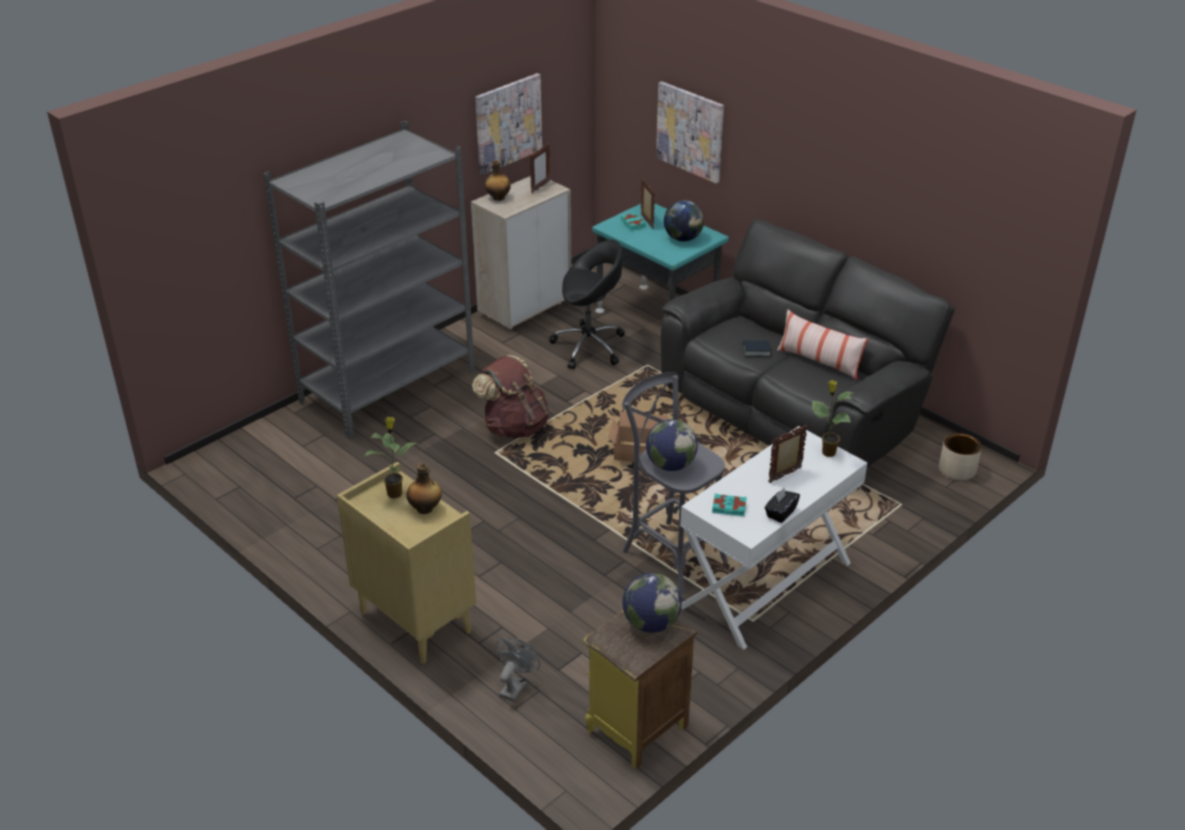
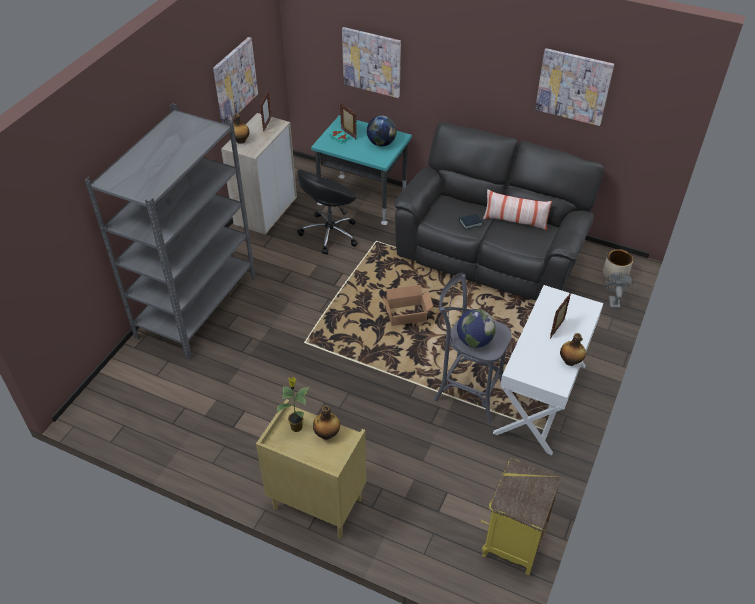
camera: 20 degrees left, 10 degrees up
brown backpack [472,355,549,438] -> none
grey fan [496,638,540,702] -> grey fan moved to [603,272,634,309]
black office chair [549,240,625,369] -> black office chair turned 150 degrees clockwise [297,169,358,255]
globe [622,573,682,633] -> none
turquoise book [712,493,747,516] -> none
black tissue box [765,488,800,523] -> bottle [560,333,586,366]
potted plant [812,380,852,457] -> none
none -> picture [535,48,614,126]

